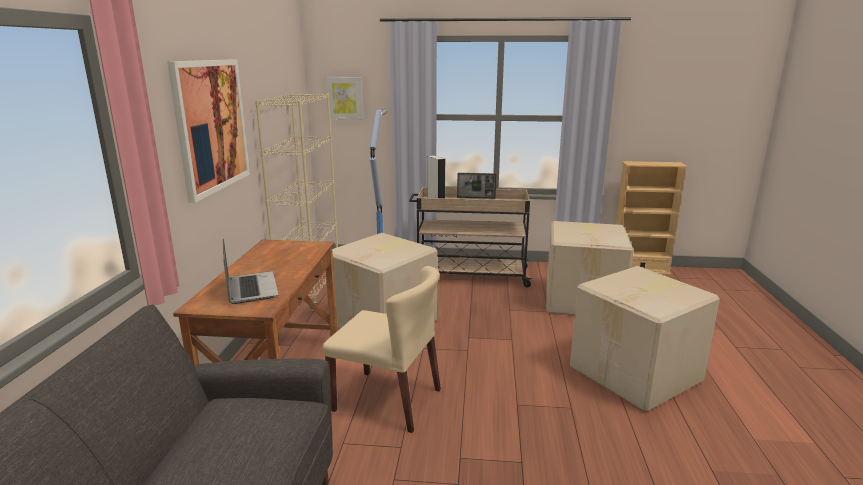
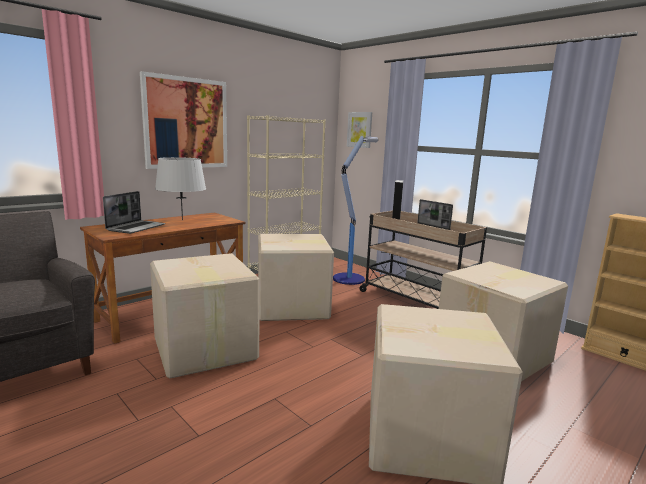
camera: 40 degrees right, 5 degrees down
beige chair [322,266,441,433] -> cardboard box [150,253,260,378]
none -> grey table lamp [155,157,206,220]

